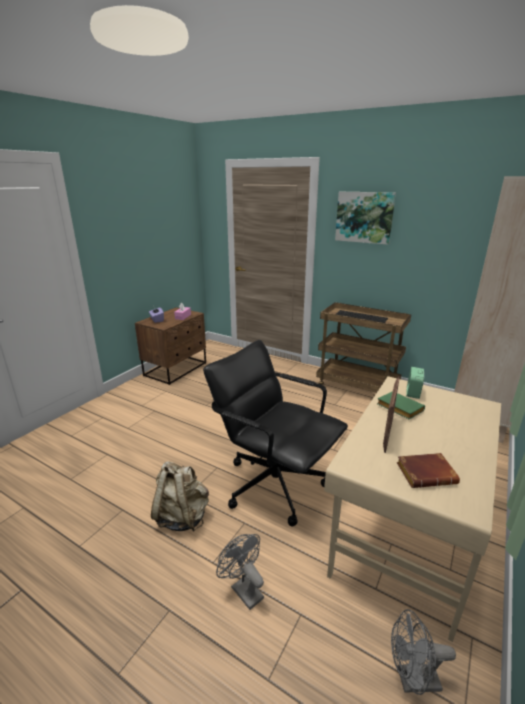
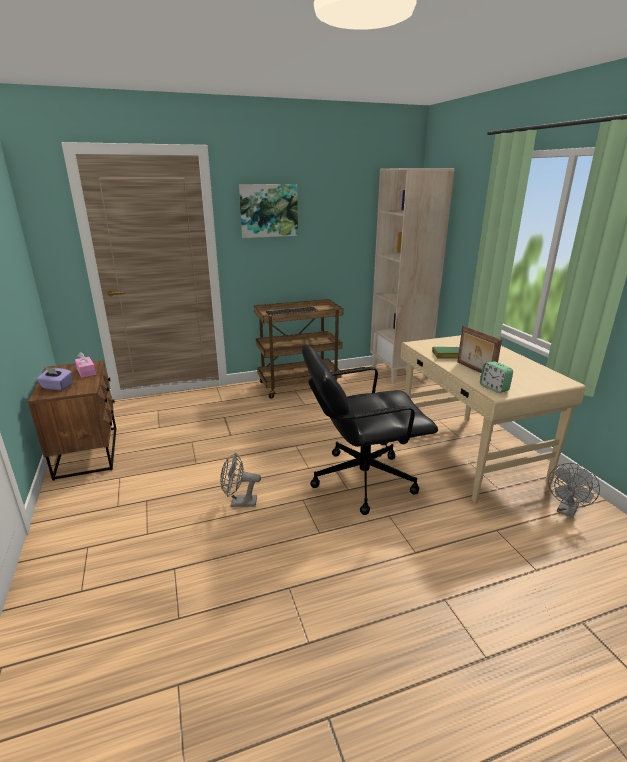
camera: 50 degrees left, 0 degrees up
beige backpack [151,461,209,532] -> none
grey fan [216,534,264,610] -> grey fan moved to [220,453,261,507]
brown book [396,453,460,488] -> none
alarm clock [406,367,424,399] -> alarm clock moved to [480,361,513,393]

